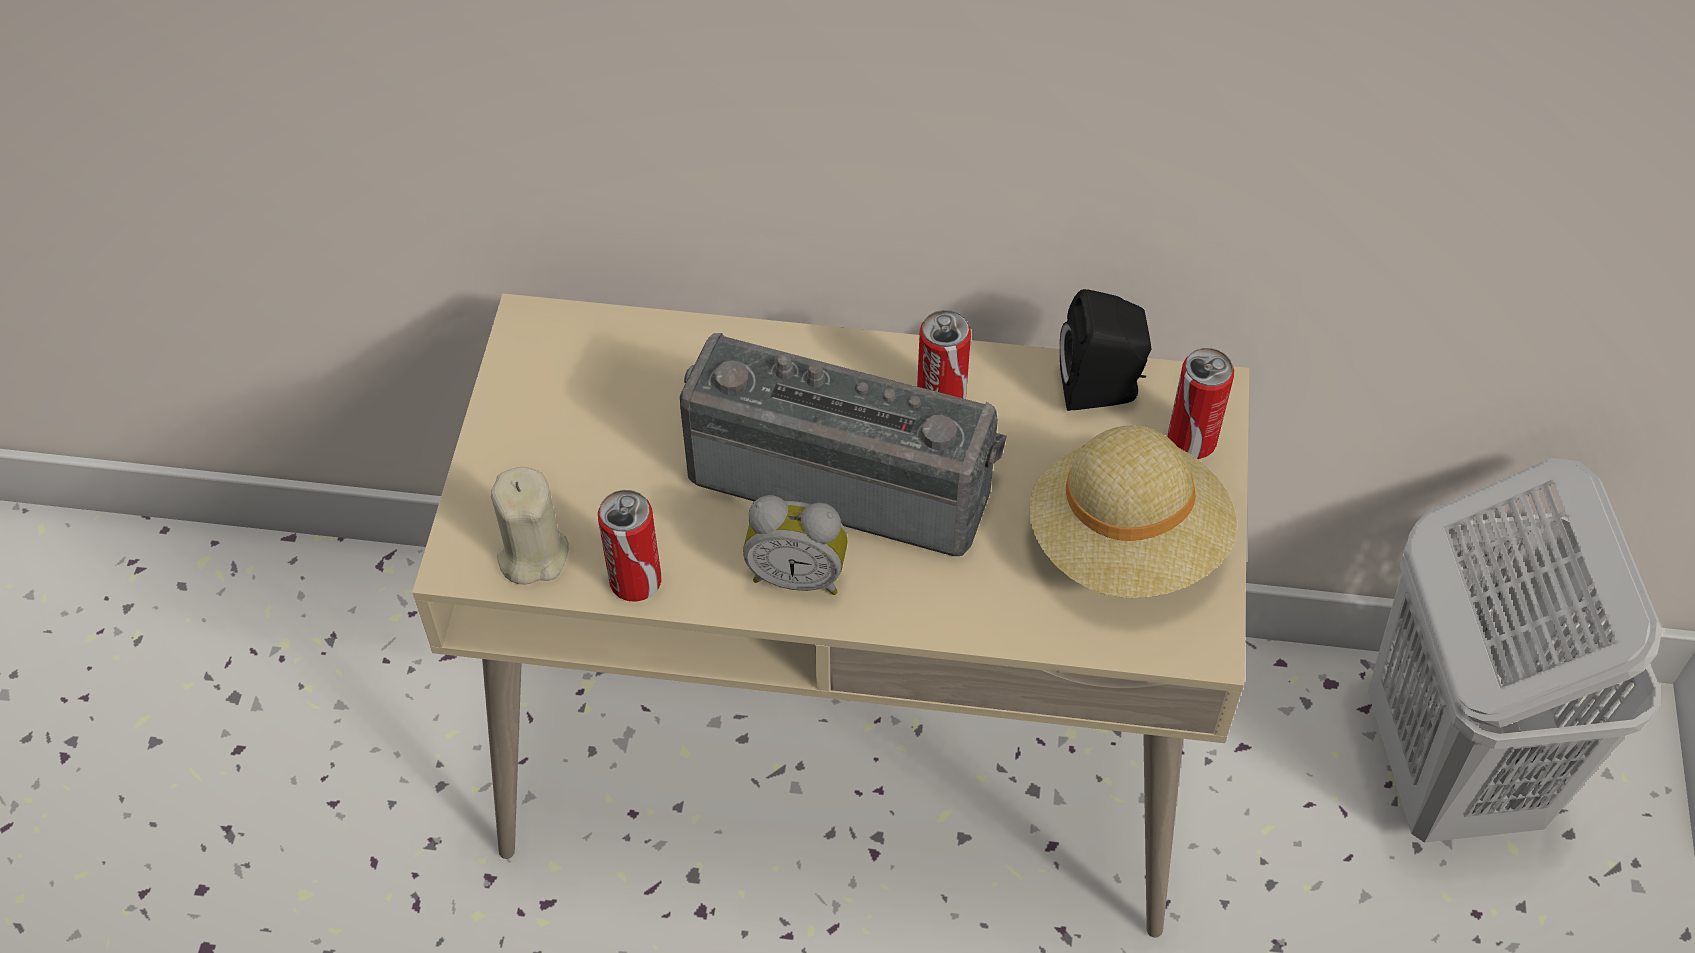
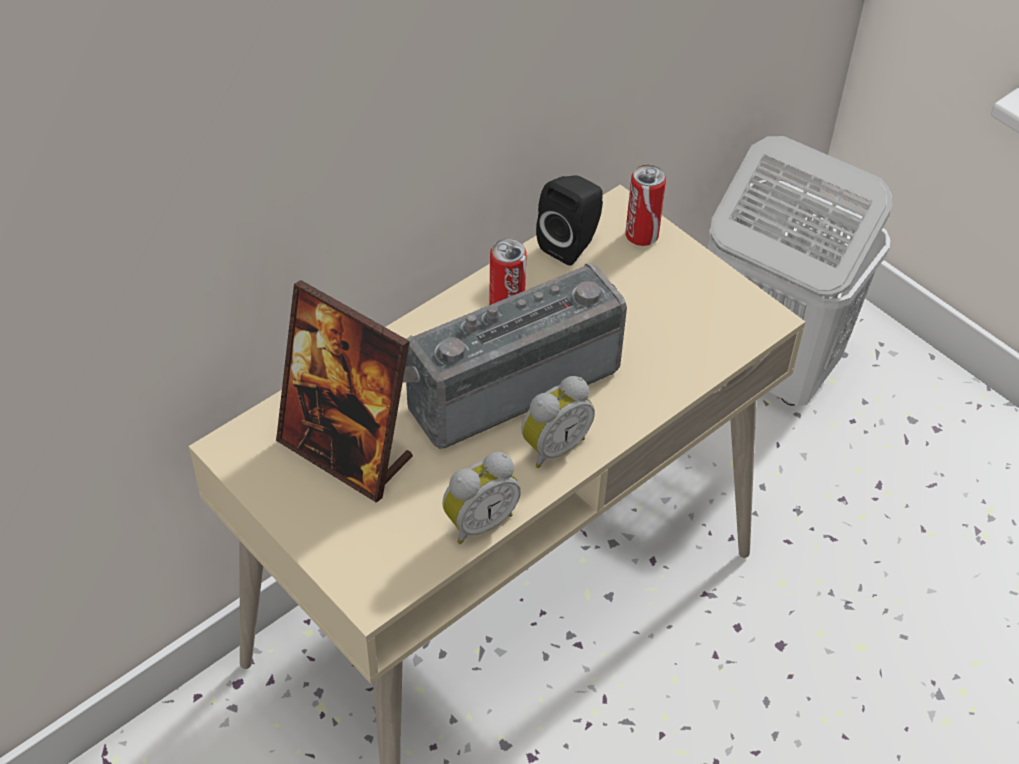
camera: 50 degrees left, 5 degrees down
beige candle [491,467,569,585] -> none
can [598,490,662,602] -> alarm clock [442,452,521,544]
beige hat [1029,425,1237,598] -> none
none -> picture frame [276,280,413,503]

